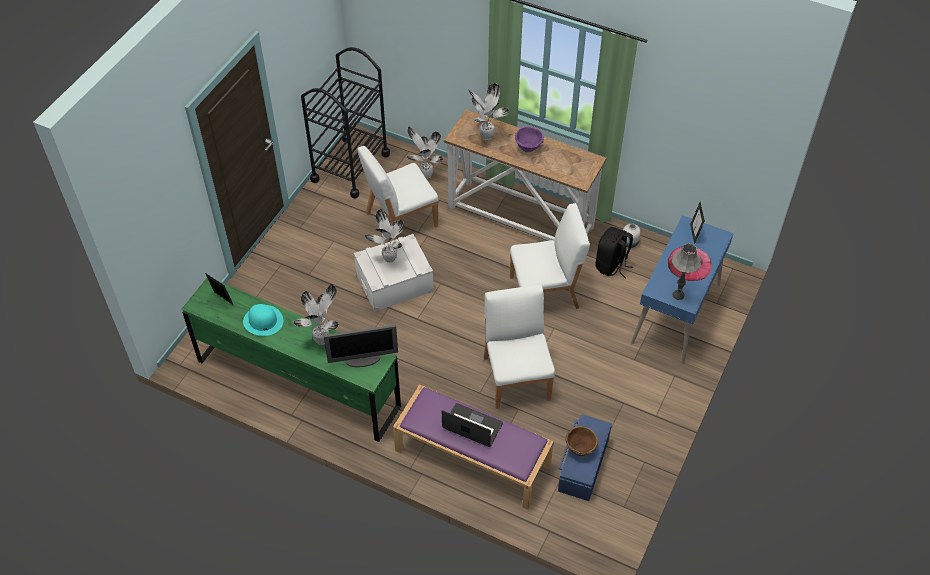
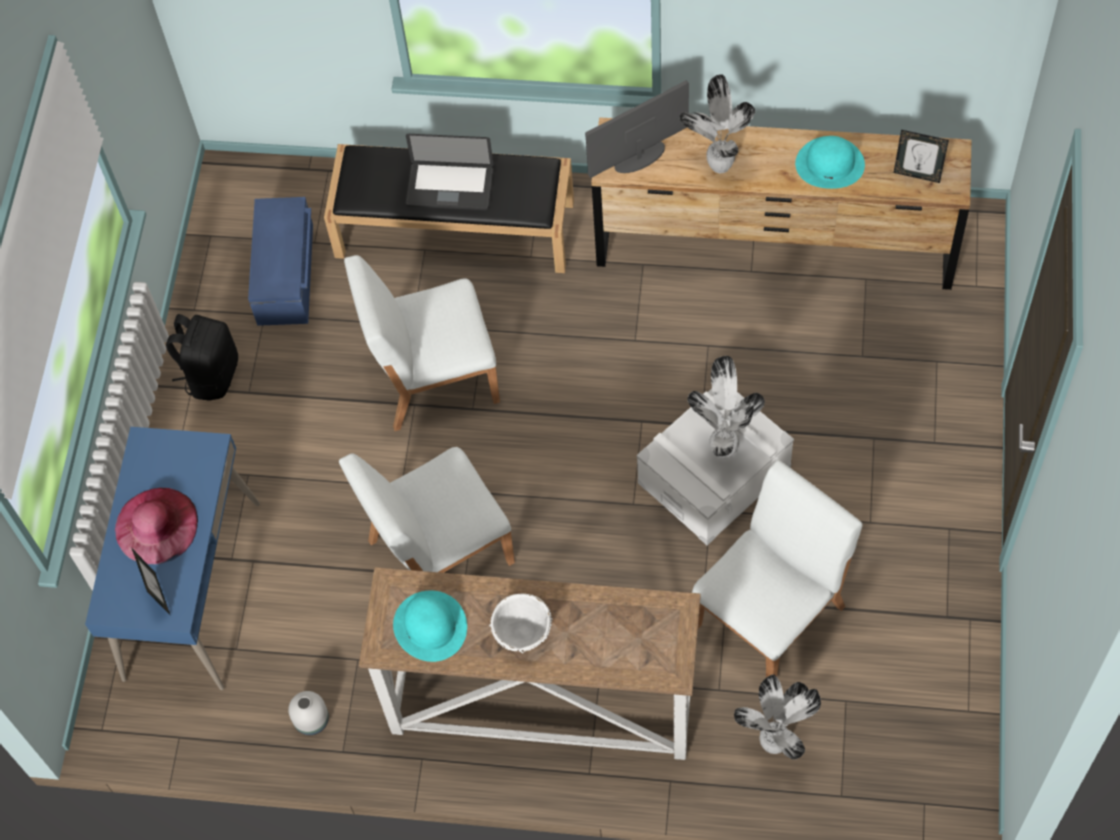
camera: 165 degrees right, 10 degrees up
green dresser [181,278,401,442] -> brown dresser [591,117,972,290]
black cart [301,47,390,198] -> none
purple bench [393,384,554,510] -> black bench [324,144,574,273]
potted plant [468,83,509,140] -> none
white chair [484,285,555,409] -> white chair turned 105 degrees clockwise [344,255,500,431]
purple bowl [515,126,544,152] -> white bowl [489,593,553,653]
brown bowl [565,426,599,456] -> none
black backpack [595,227,633,278] -> black backpack moved to [166,314,238,401]
grey table lamp [672,243,701,300] -> none
none -> turquoise hat [393,590,467,662]

